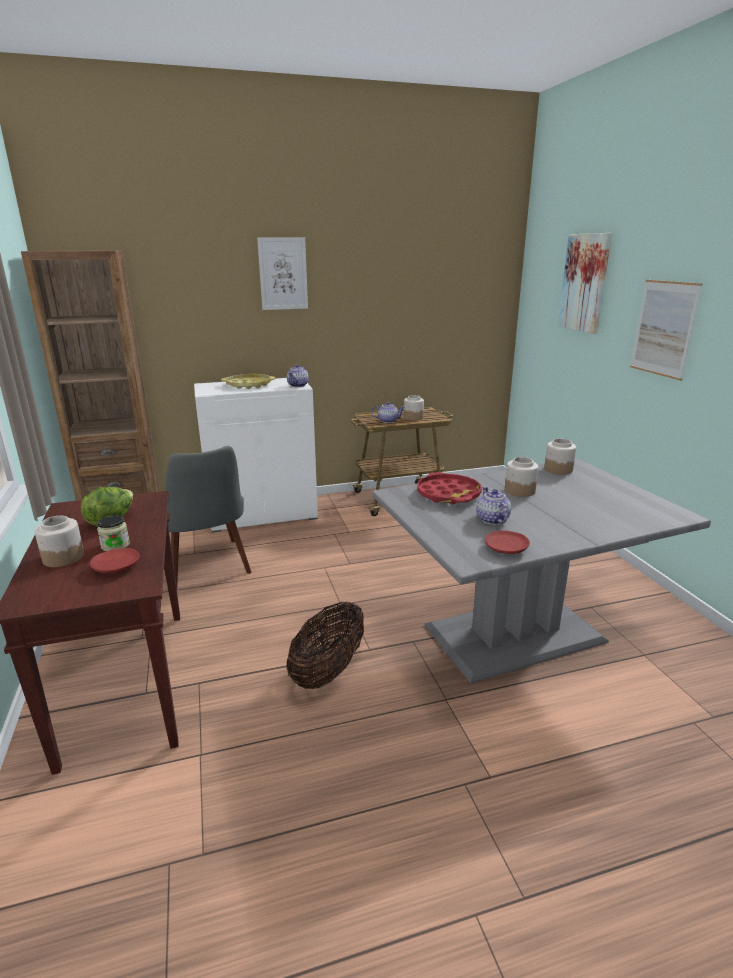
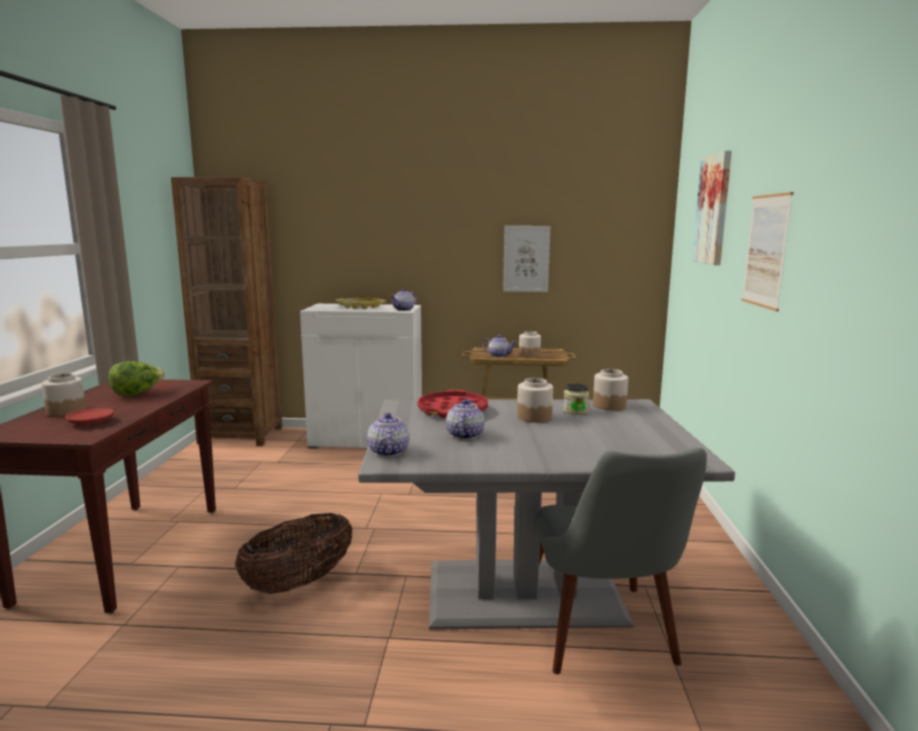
camera: 20 degrees right, 10 degrees down
jar [97,515,130,551] -> jar moved to [563,383,589,415]
grey chair [165,446,251,587] -> grey chair moved to [534,447,707,674]
picture [257,238,308,310] -> picture moved to [503,226,550,292]
red plate [485,531,530,554] -> none
none -> teapot [367,413,409,457]

